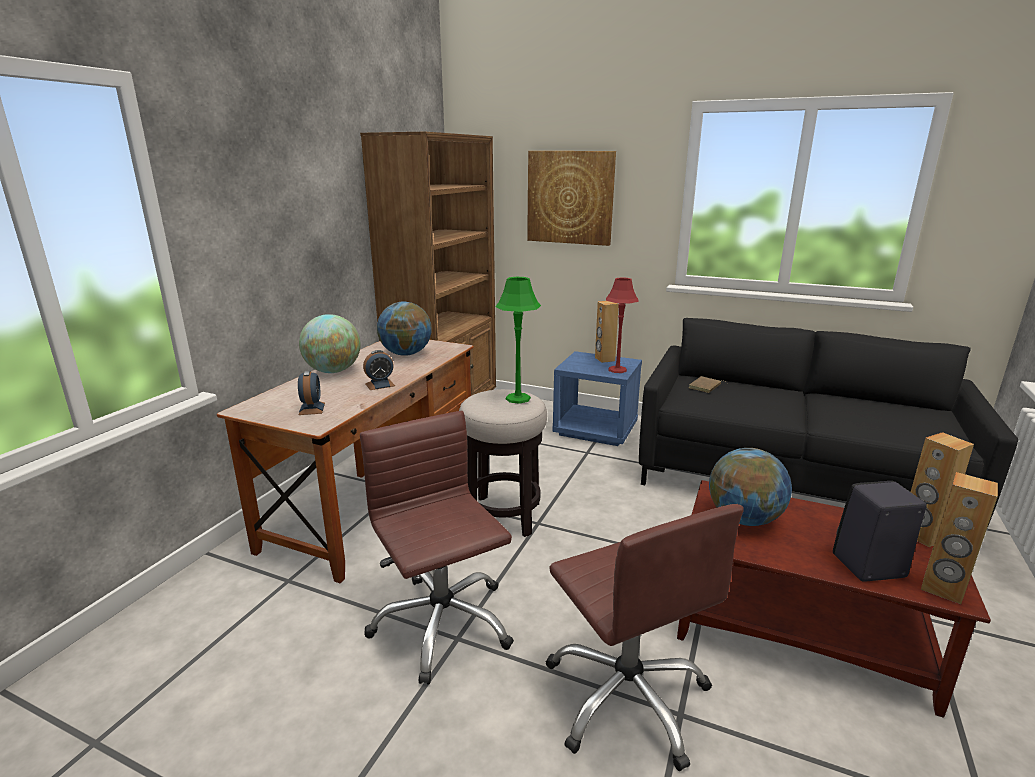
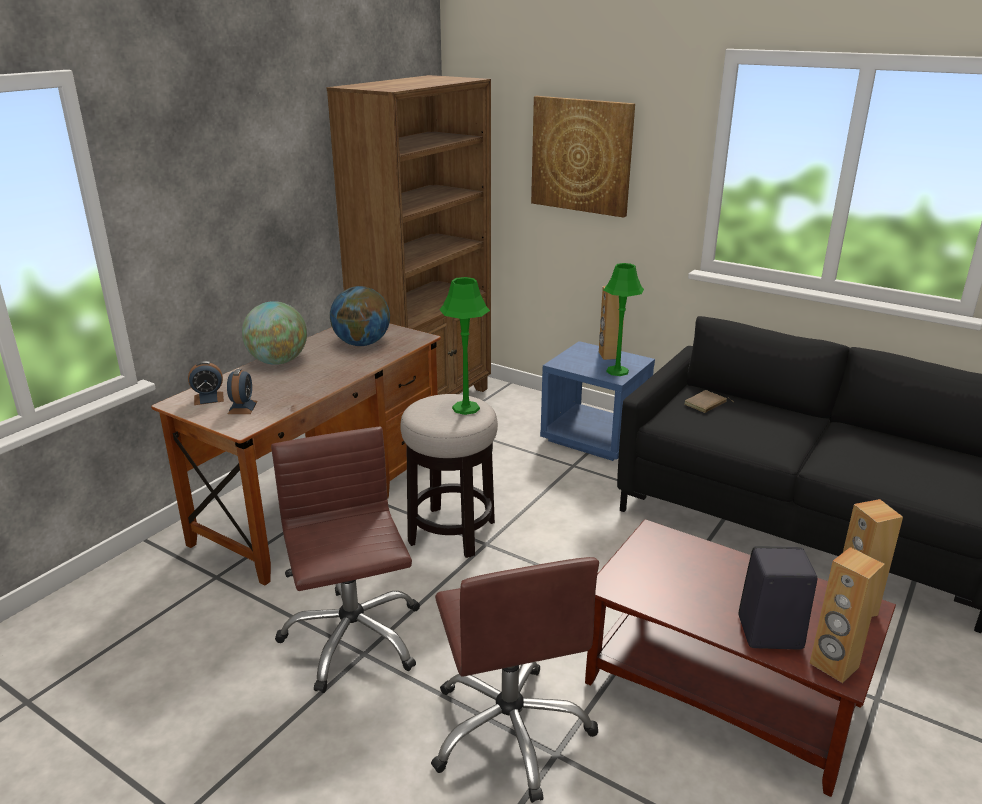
camera: 10 degrees right, 5 degrees up
alarm clock [363,350,395,390] -> alarm clock moved to [188,361,224,405]
red table lamp [606,277,639,373] -> green table lamp [603,263,644,376]
globe [709,448,792,526] -> none

